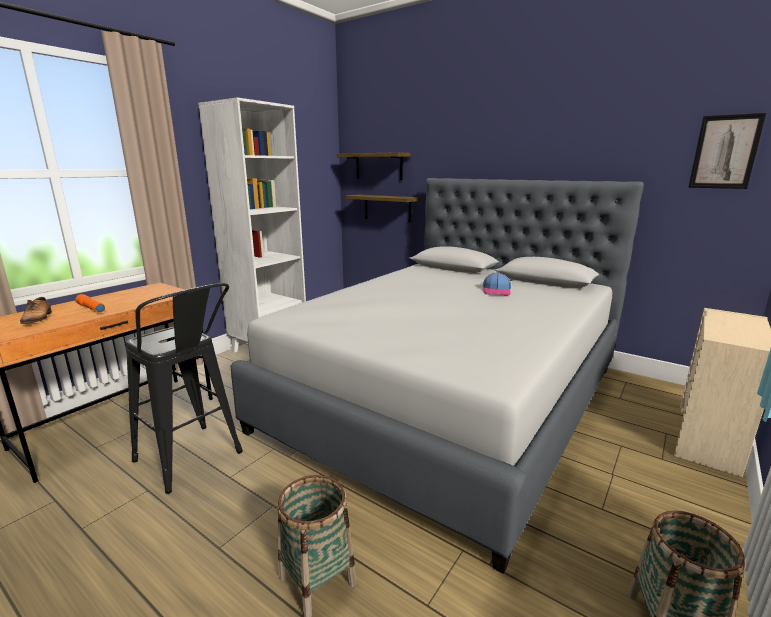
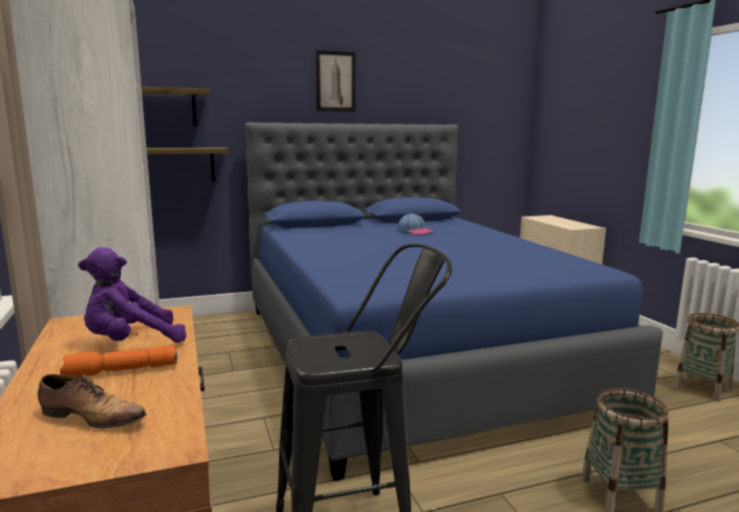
camera: 55 degrees left, 5 degrees down
grey bed [230,178,644,574] -> blue bed [245,122,663,481]
picture [688,113,766,189] -> picture moved to [316,50,356,112]
none -> purple plush toy [78,247,186,343]

